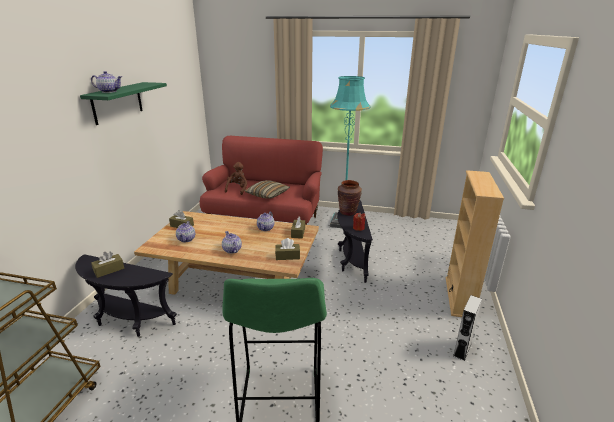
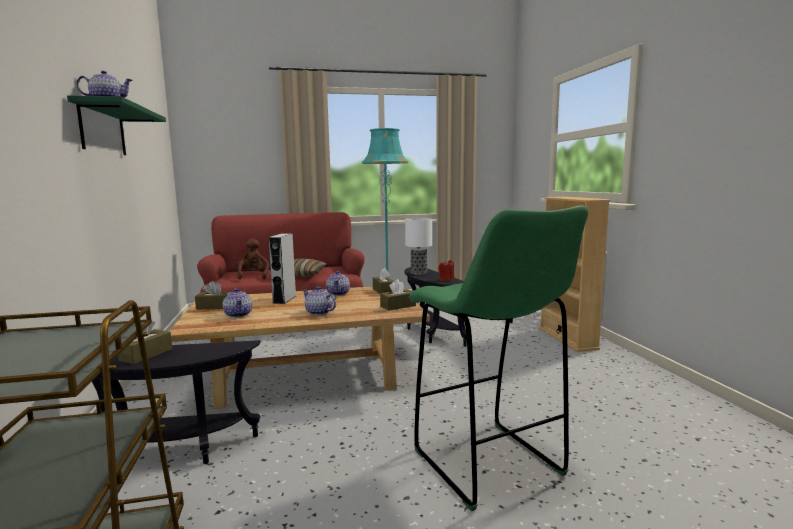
camera: 25 degrees left, 15 degrees down
brown vase [338,180,362,216] -> table lamp [405,218,432,275]
grey speaker [453,295,482,361] -> grey speaker moved to [268,233,296,304]

